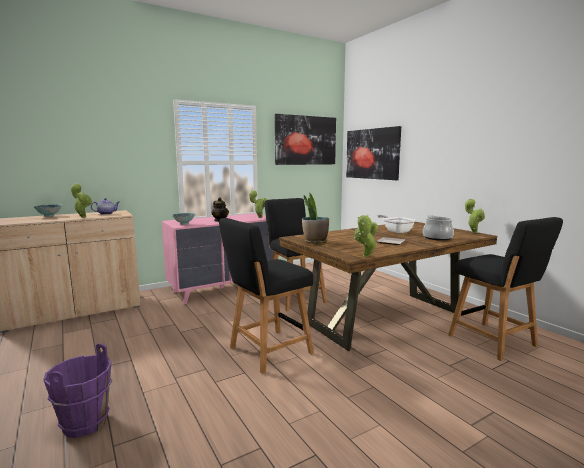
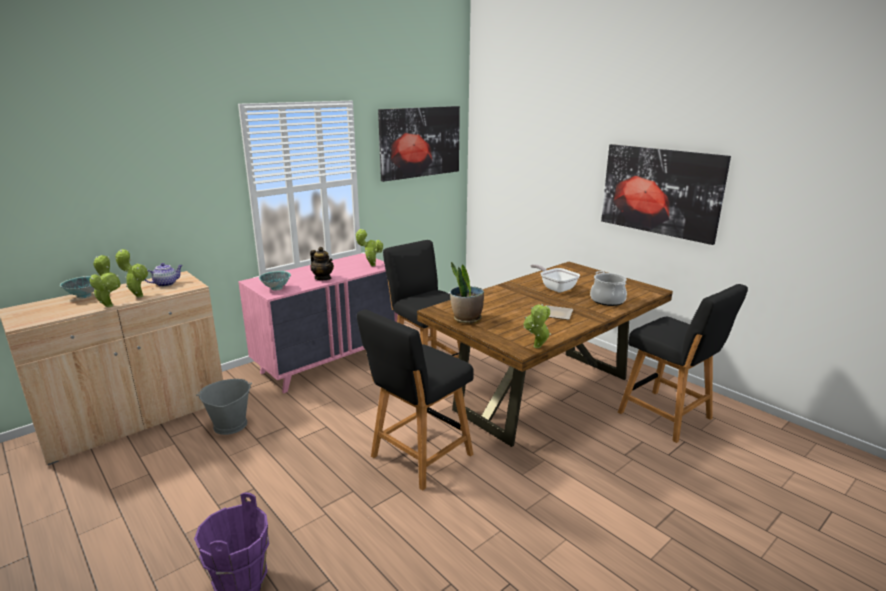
camera: 10 degrees left, 10 degrees up
picture [346,126,401,180] -> picture moved to [601,144,731,245]
potted plant [465,199,485,233] -> potted plant moved to [89,255,121,307]
none -> grey bucket [196,379,252,435]

